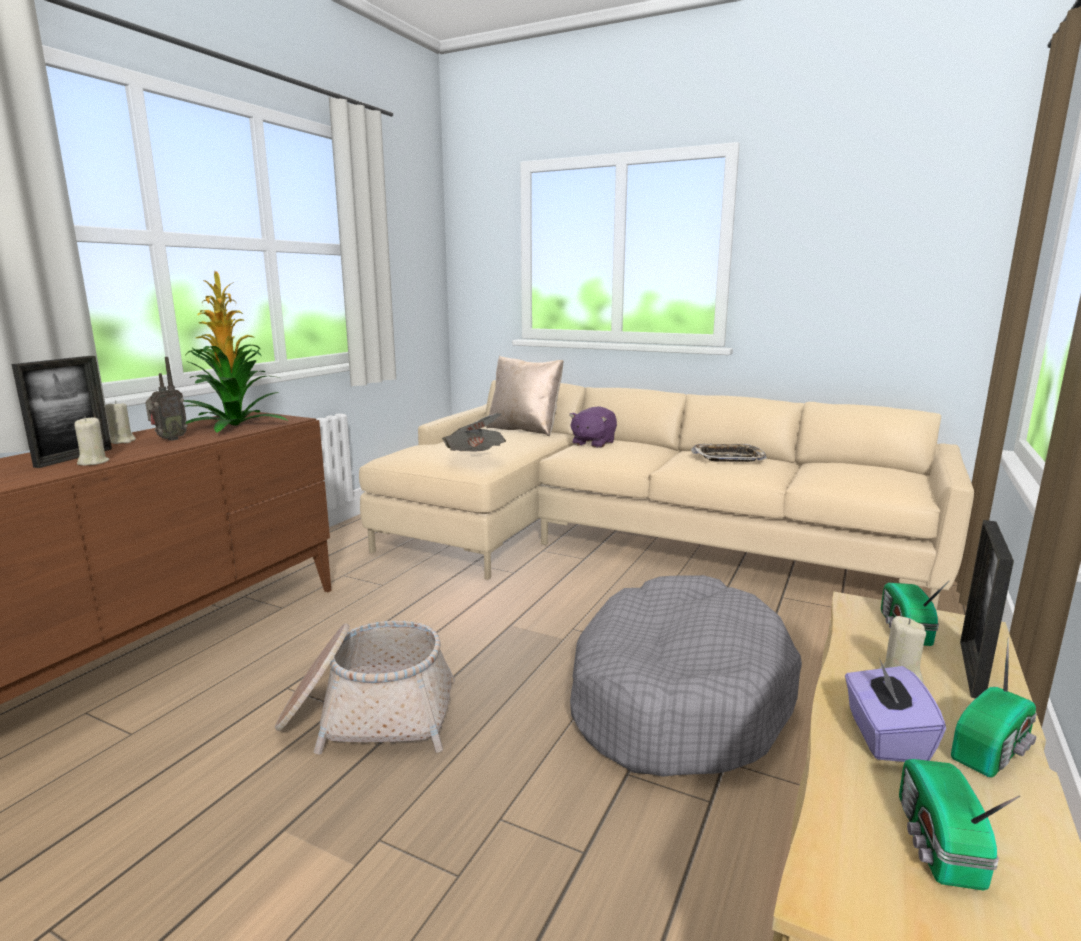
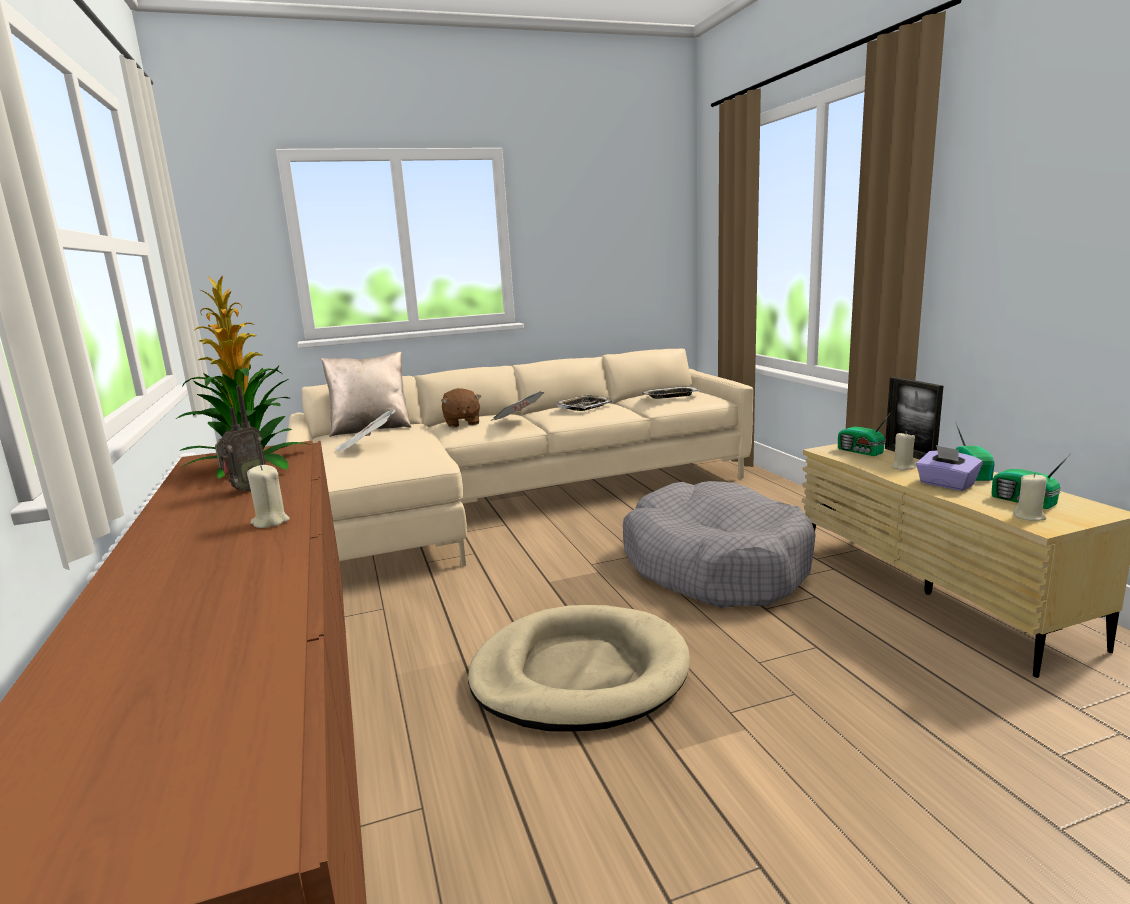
camera: 45 degrees left, 0 degrees up
picture frame [12,356,112,468] -> none
beige candle [105,400,136,444] -> beige candle moved to [1013,473,1047,521]
radio [145,357,188,441] -> radio turned 45 degrees clockwise [215,386,266,492]
basket [275,621,455,755] -> beige dog bed [468,605,690,732]
newspaper [442,429,506,452] -> newspaper moved to [490,391,544,421]
purple plush toy [569,407,617,448] -> brown plush toy [441,388,482,428]
none -> tray [642,386,700,399]

